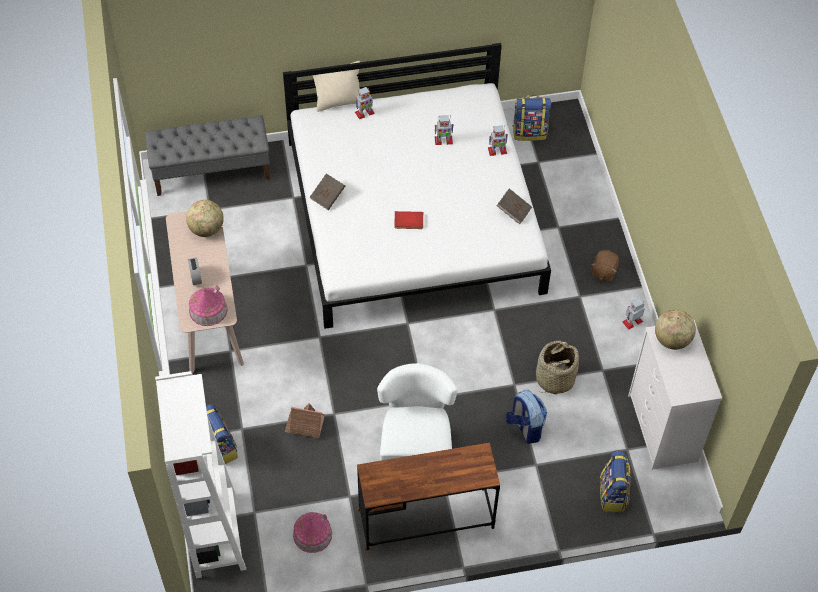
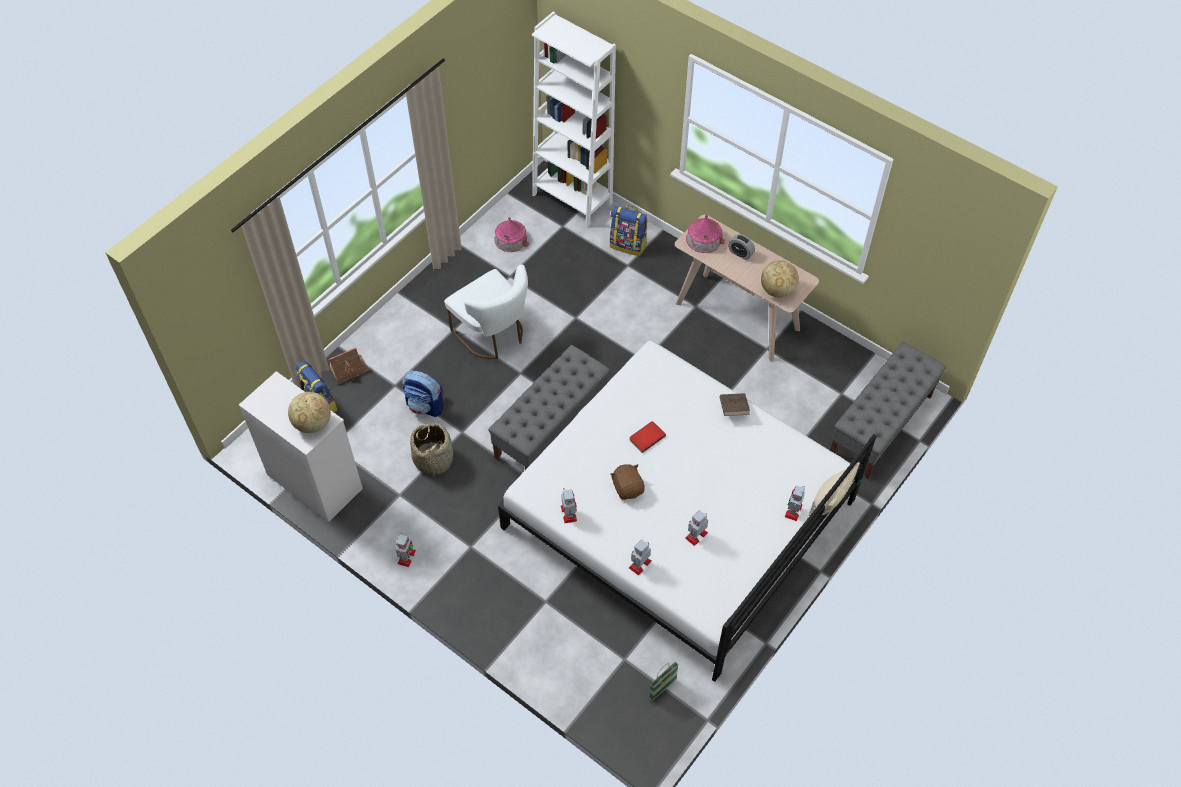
camera: 140 degrees right, 0 degrees up
toy house [285,403,325,438] -> toy house moved to [328,347,370,384]
brown desk [357,443,500,551] -> none
brown book [497,188,532,225] -> toy robot [561,488,577,523]
backpack [513,95,551,141] -> basket [649,661,679,701]
brown plush toy [591,250,619,281] -> brown plush toy moved to [610,464,645,500]
none -> grey bench [488,345,611,470]

